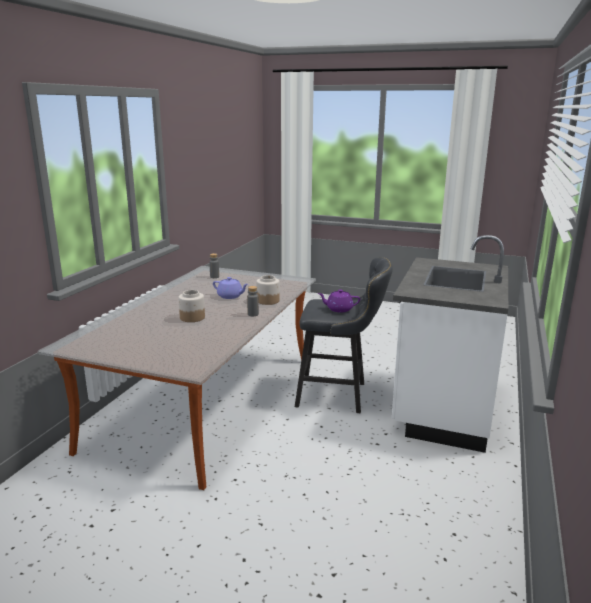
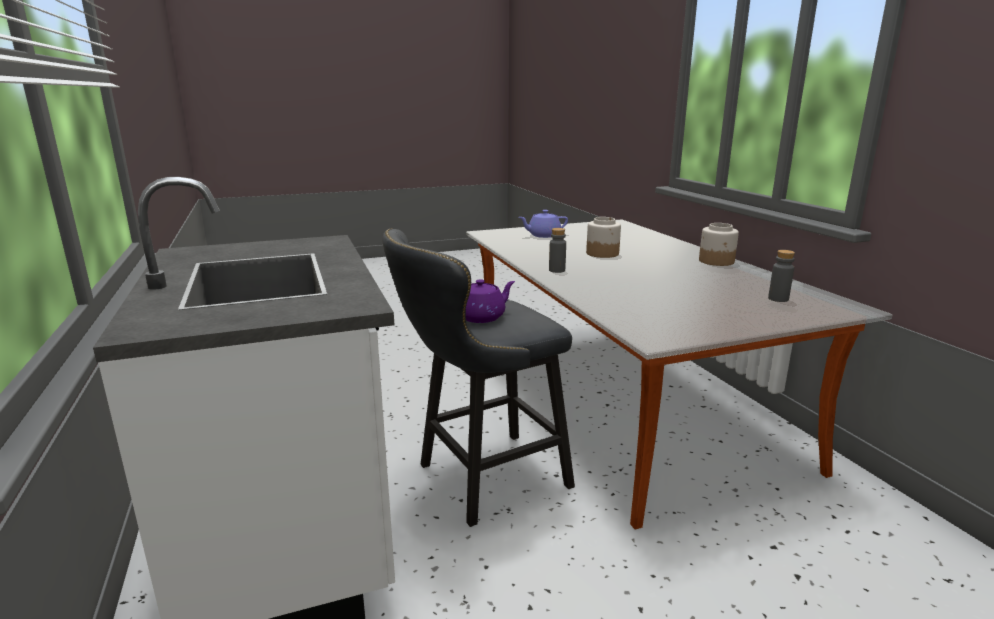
camera: 140 degrees right, 0 degrees up
purple teapot [213,277,248,299] -> purple teapot moved to [519,210,568,238]
jar [256,275,280,305] -> jar moved to [699,223,739,266]

